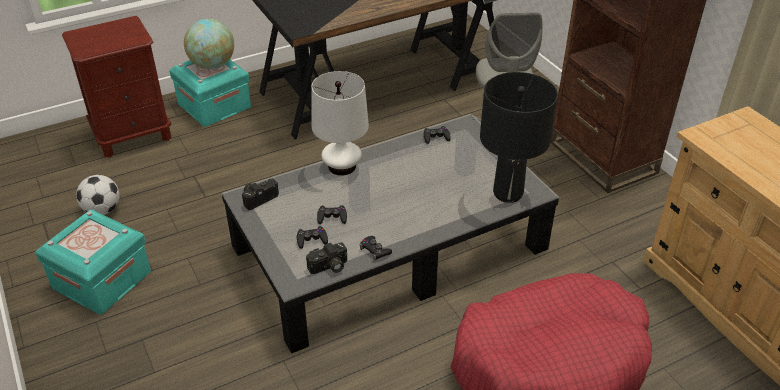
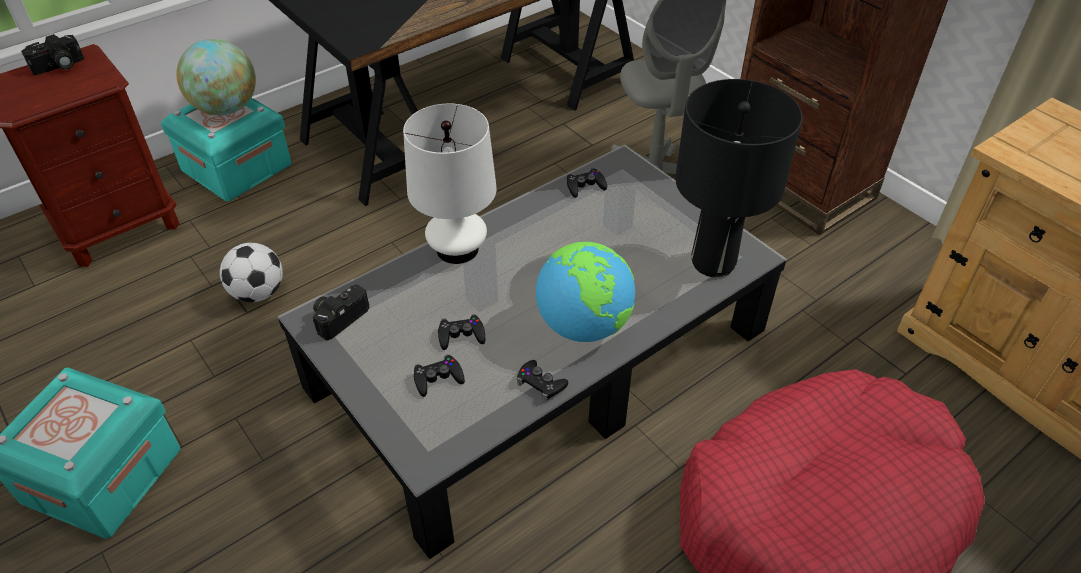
camera: 10 degrees left, 5 degrees up
football [76,175,120,215] -> football moved to [220,243,283,302]
camera [306,243,347,274] -> camera moved to [21,34,84,75]
none -> globe [536,242,635,342]

